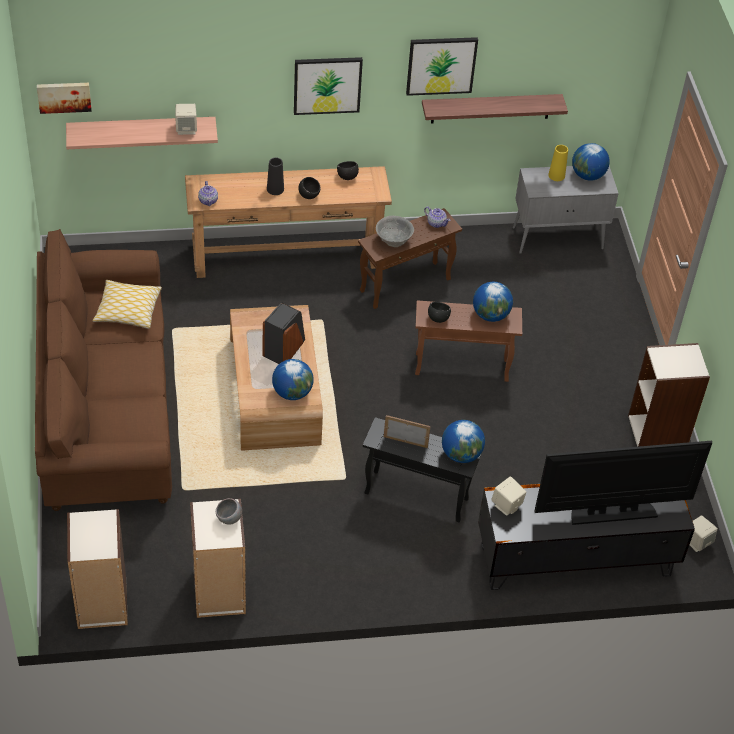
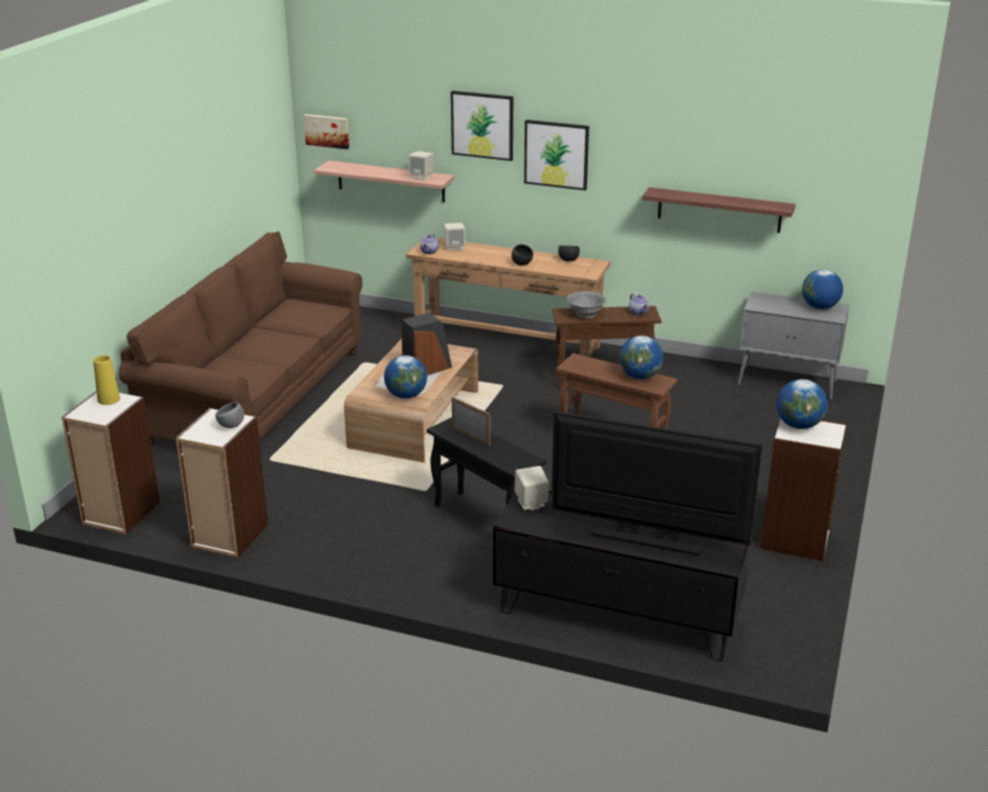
camera: 30 degrees right, 20 degrees down
pillow [92,280,162,329] -> none
black vase [267,157,284,195] -> none
picture [406,37,478,96] -> picture moved to [451,91,513,161]
black bowl [428,302,451,323] -> none
globe [442,420,485,463] -> globe moved to [776,379,828,429]
yellow vase [548,145,568,181] -> yellow vase moved to [93,355,120,405]
beige speaker [690,515,718,552] -> beige speaker moved to [444,223,466,251]

